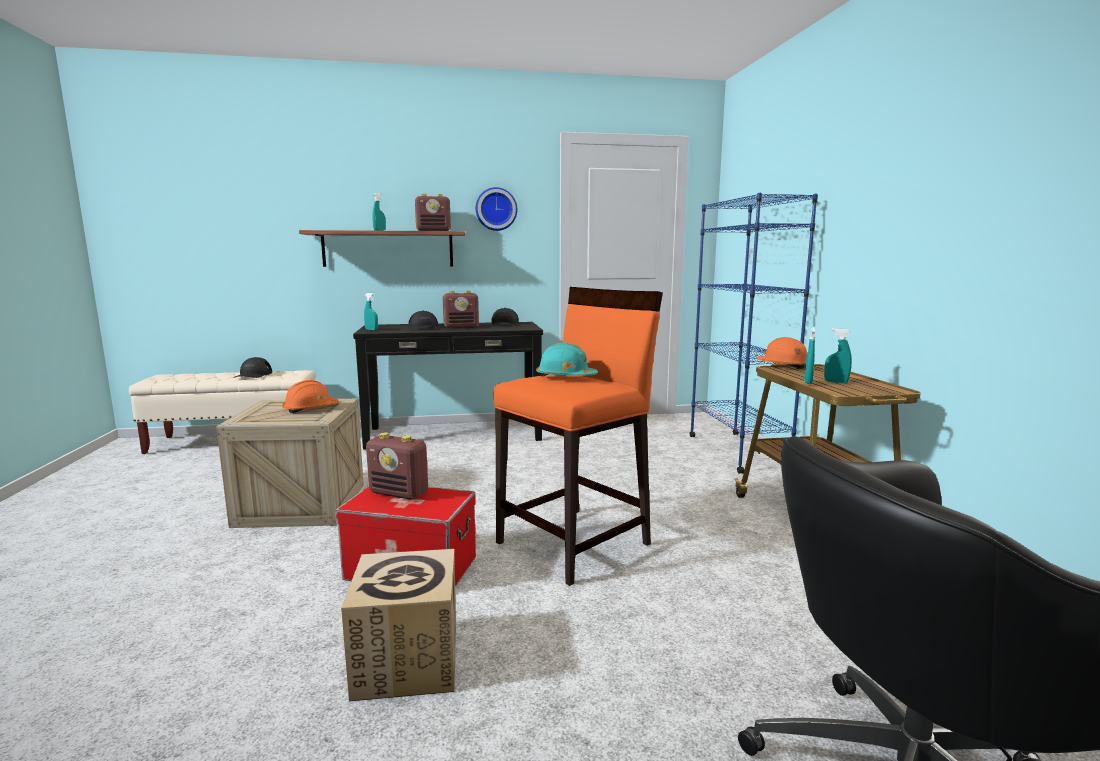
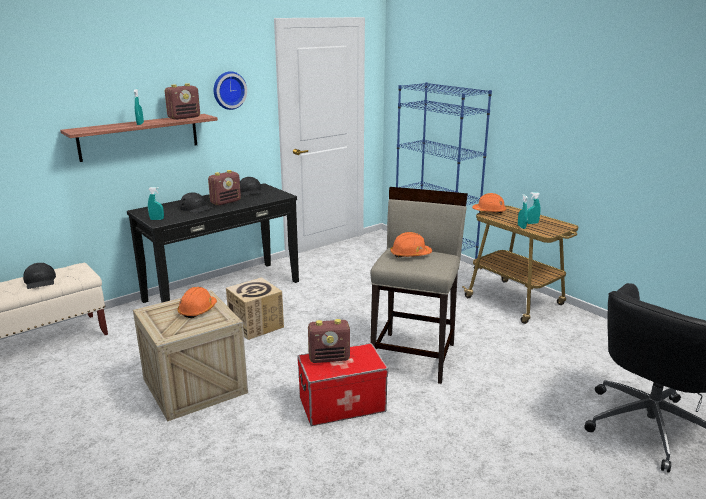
camera: 30 degrees left, 10 degrees up
cardboard box [341,549,456,701] -> cardboard box moved to [226,277,284,340]
orange stool [494,287,663,586] -> beige stool [370,187,468,384]
turquoise hard hat [536,342,598,377] -> orange hard hat [390,232,432,257]

